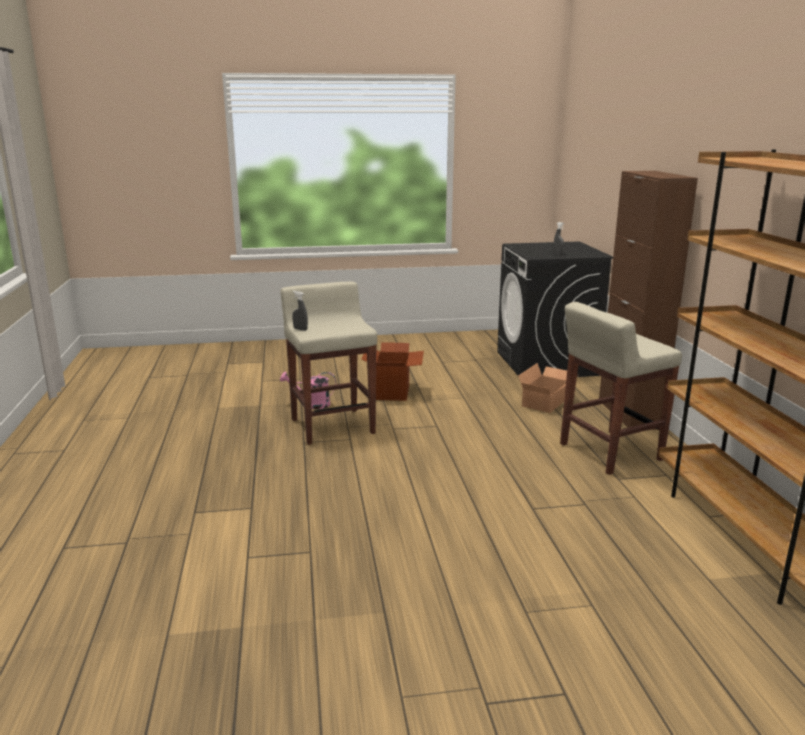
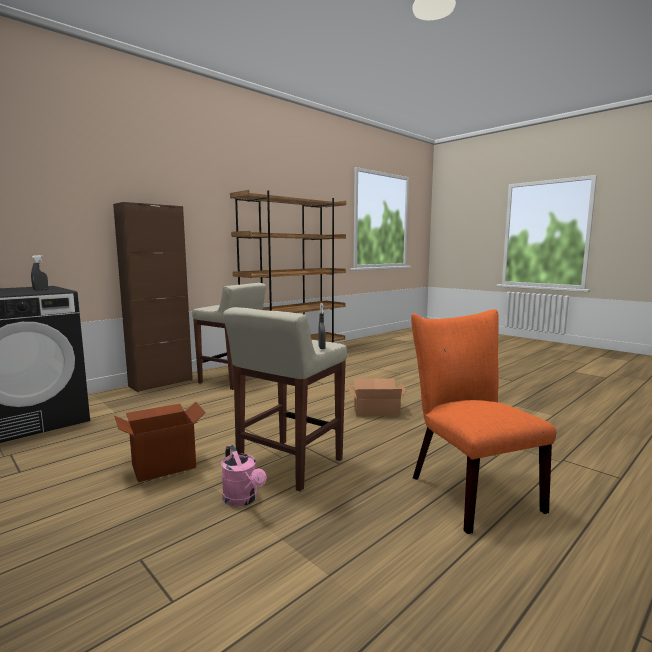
camera: 125 degrees left, 10 degrees down
cardboard box [518,363,580,413] -> cardboard box moved to [348,378,406,416]
none -> orange chair [411,309,556,534]

